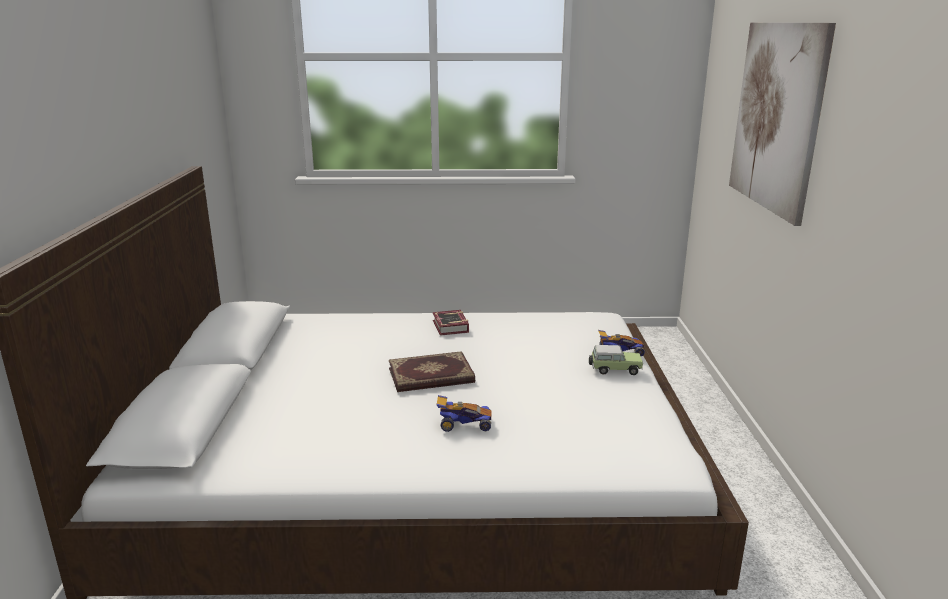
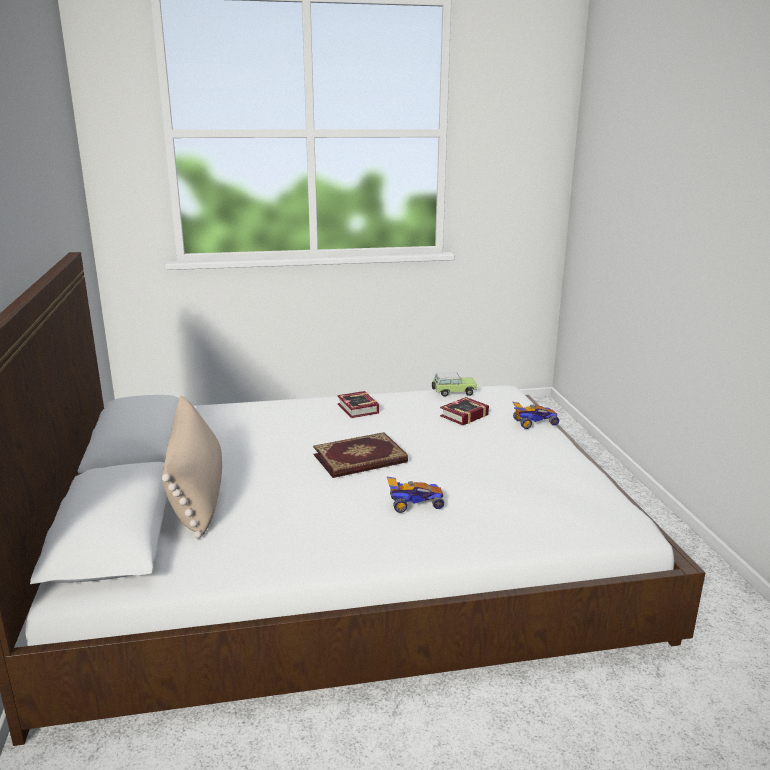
camera: 10 degrees left, 0 degrees up
toy car [589,345,643,375] -> toy car moved to [432,372,477,397]
picture [729,23,836,226] -> none
none -> beige pillow [162,396,222,539]
none -> book [440,397,489,426]

